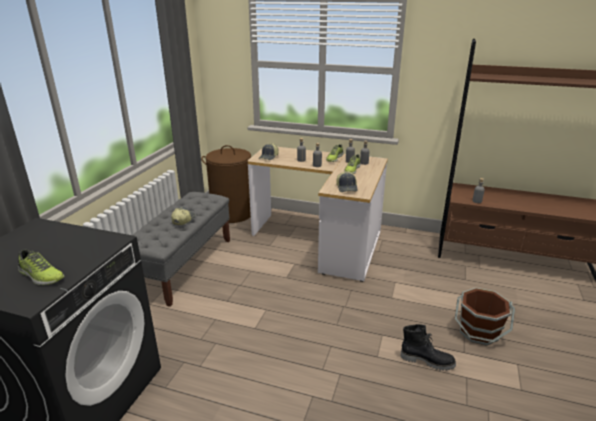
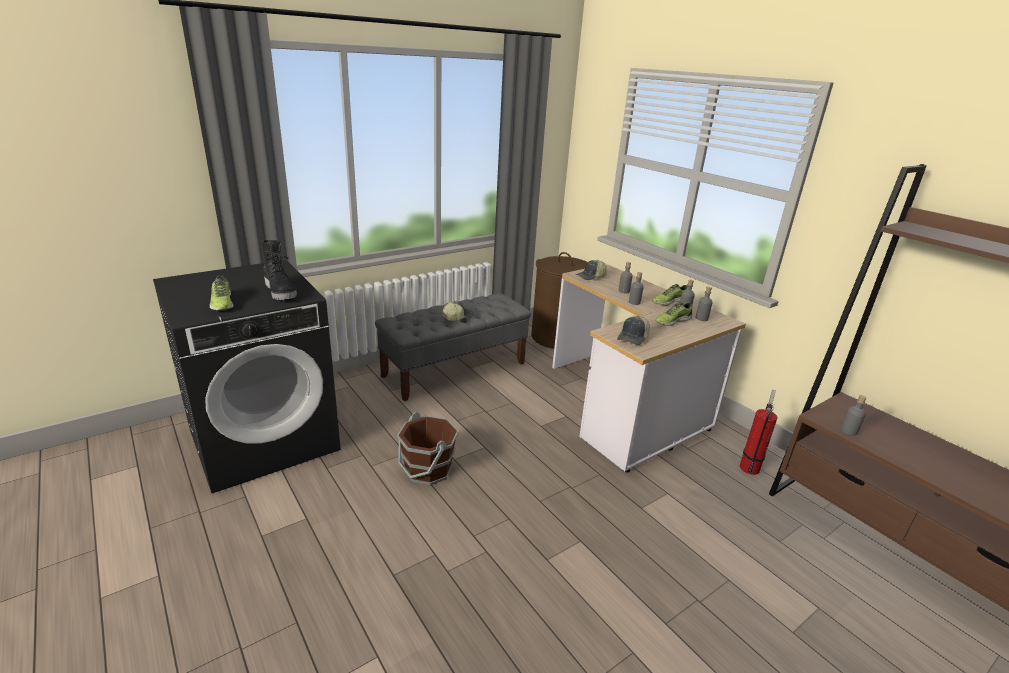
camera: 35 degrees right, 0 degrees up
black boot [401,324,456,371] -> black boot moved to [262,240,297,300]
brown bucket [455,288,515,345] -> brown bucket moved to [397,412,458,486]
none -> fire extinguisher [740,390,777,475]

